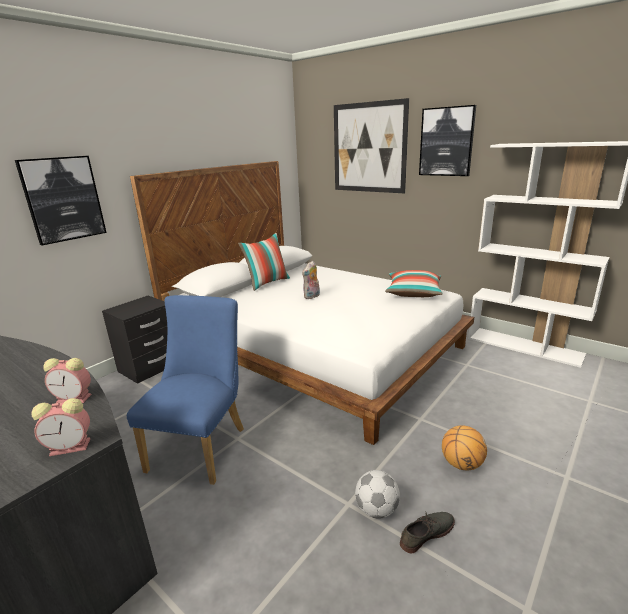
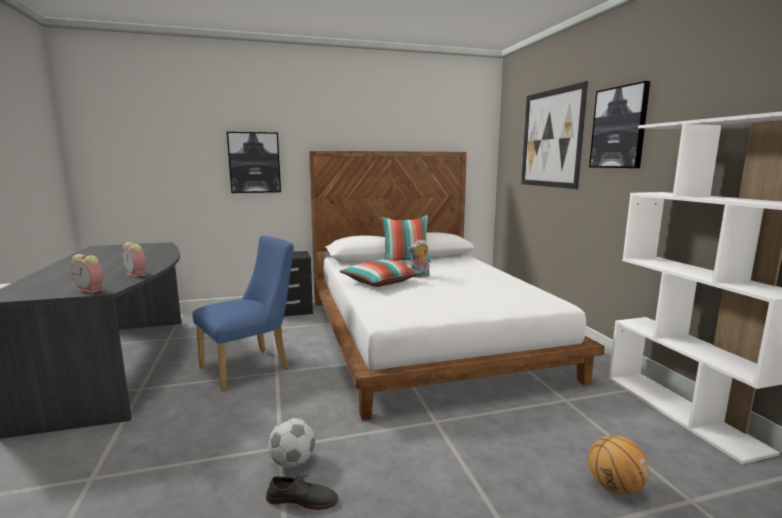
camera: 35 degrees right, 10 degrees down
pillow [385,270,443,297] -> pillow moved to [339,259,421,287]
basketball [442,425,487,470] -> basketball moved to [588,435,649,494]

